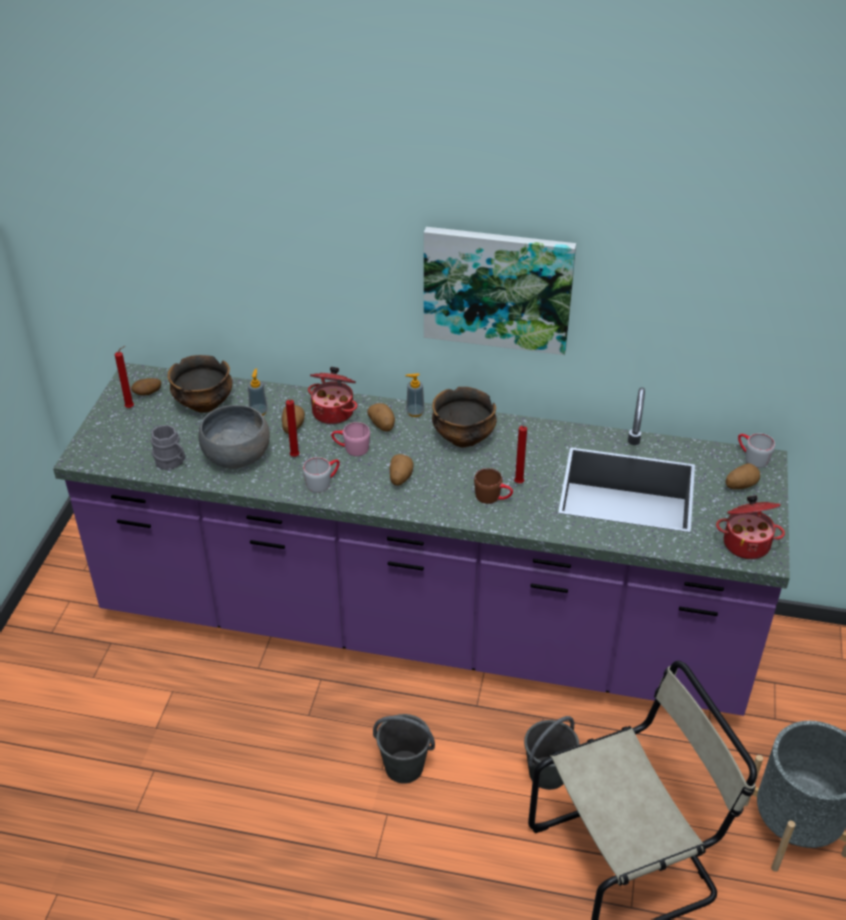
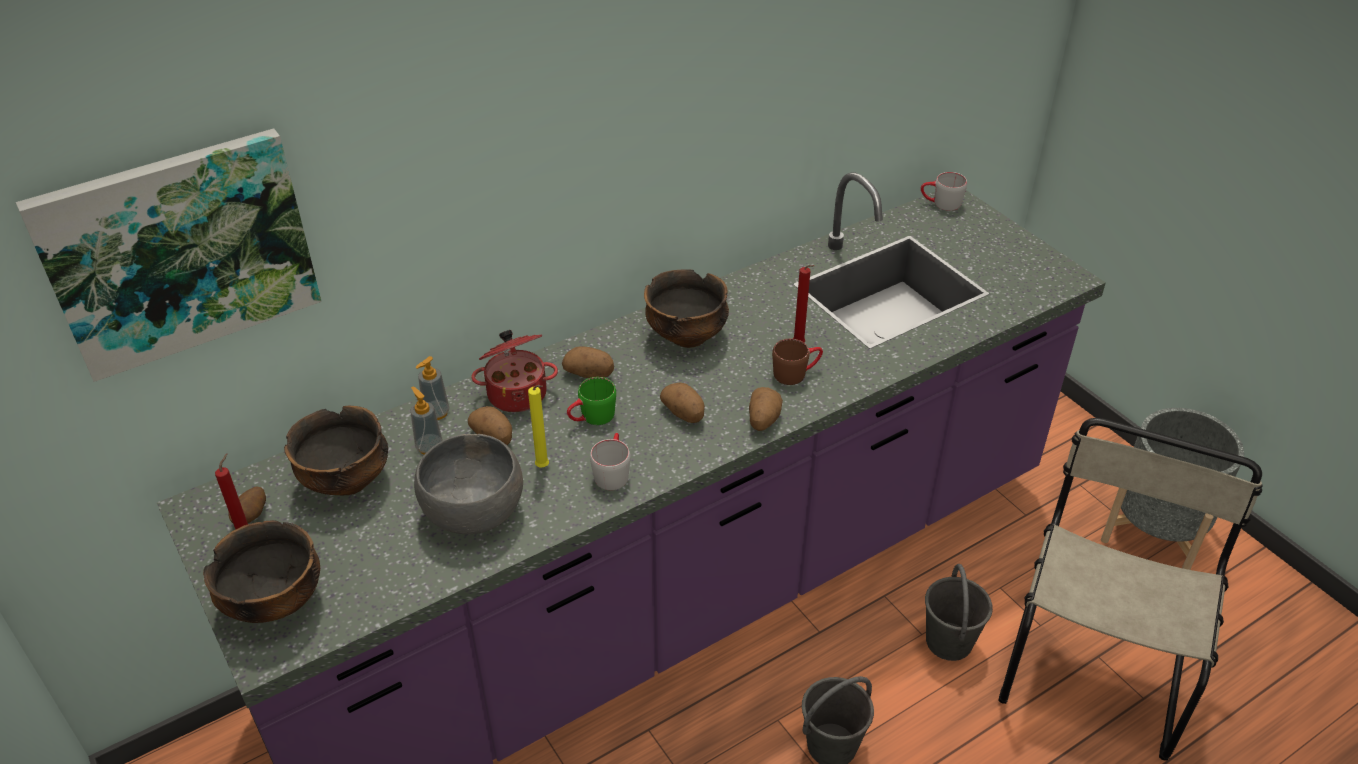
camera: 45 degrees left, 0 degrees up
grey mug [150,425,185,470] -> none
red candle [286,399,300,457] -> yellow candle [528,385,549,467]
pink mug [331,422,370,456] -> green mug [567,377,616,425]
soap dispenser [405,373,425,417] -> soap dispenser moved to [415,356,450,420]
picture [424,227,576,355] -> picture moved to [16,128,322,382]
cooking pot [716,495,785,559] -> none
potato [725,463,760,489] -> potato moved to [749,387,783,431]
none -> bowl [203,520,320,623]

